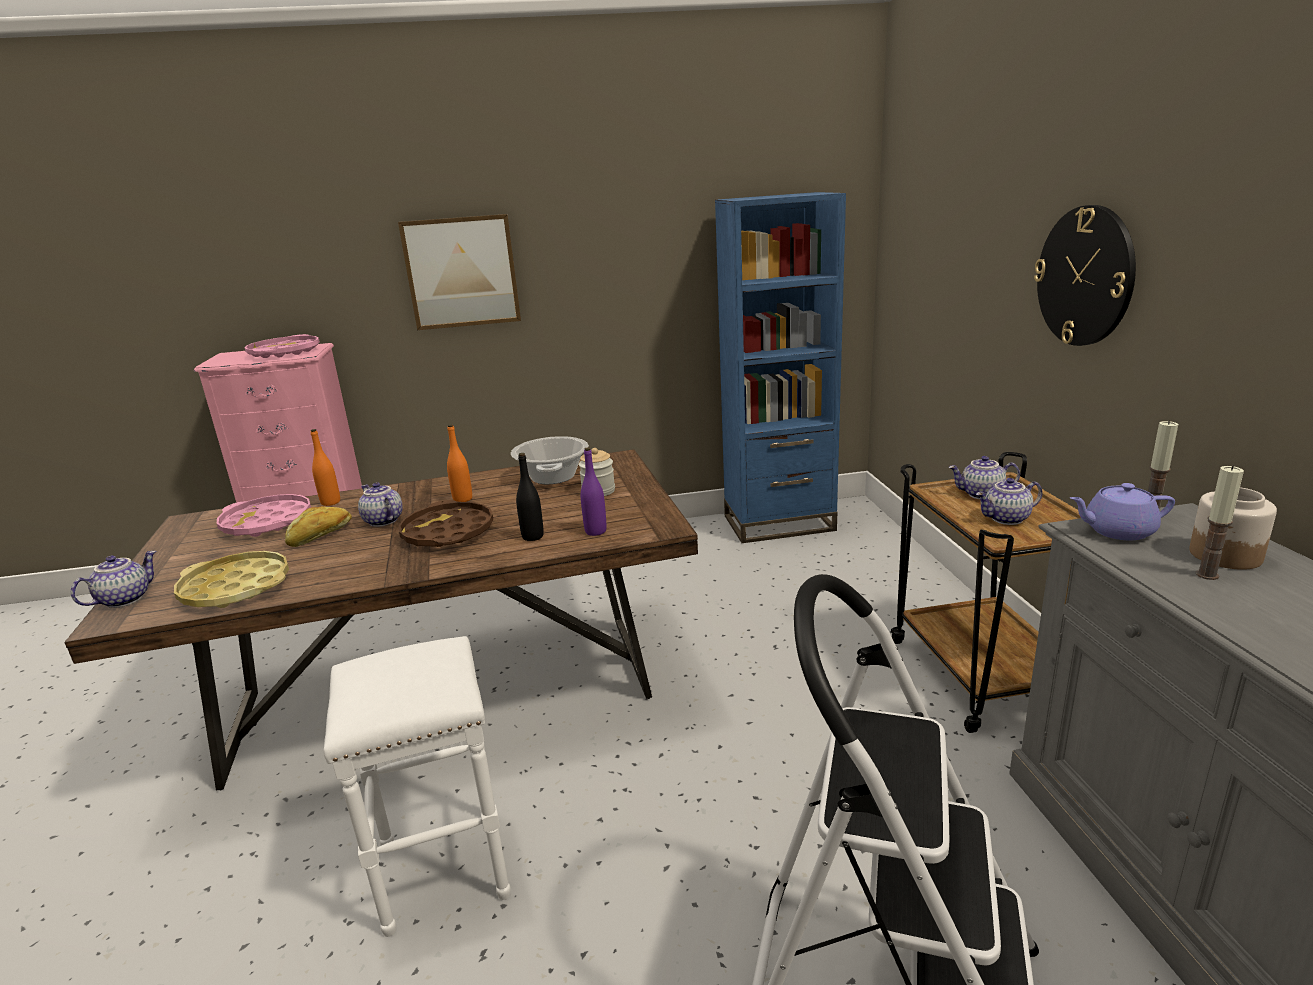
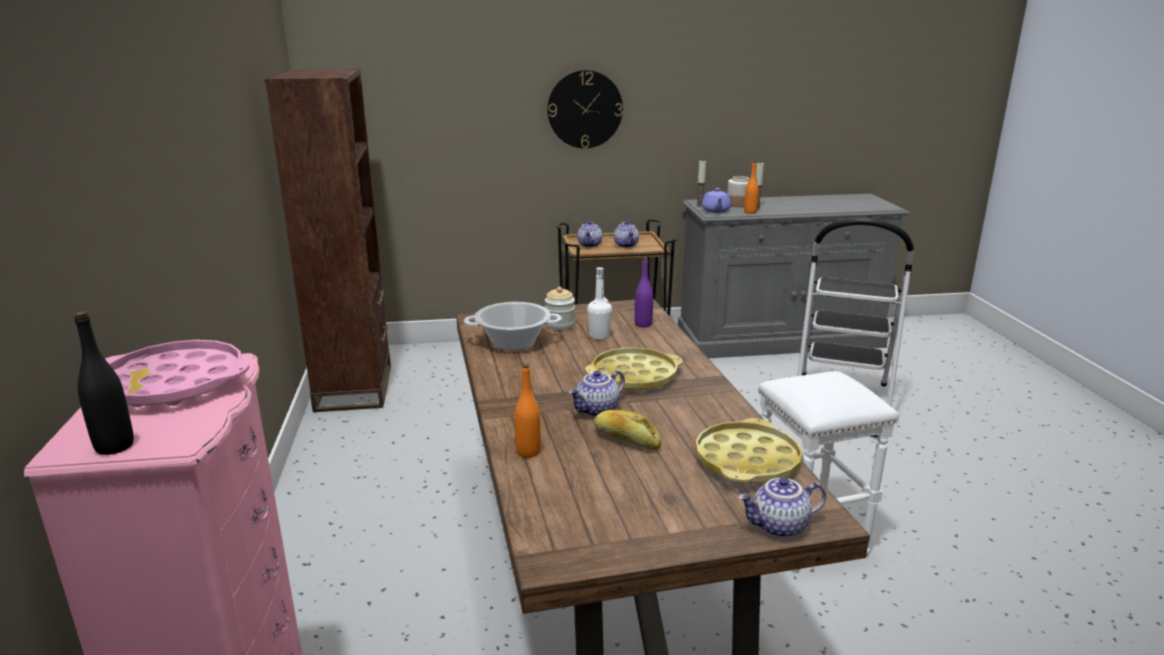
camera: 90 degrees left, 0 degrees up
teapot [71,551,156,608] -> teapot turned 45 degrees counterclockwise [738,477,826,538]
pink tray [217,494,311,537] -> none
picture [398,214,521,330] -> none
brown tray [399,500,493,547] -> yellow tray [585,347,683,391]
orange bottle [447,424,472,502] -> orange bottle moved to [744,162,759,214]
black bottle [516,453,544,541] -> black bottle moved to [75,311,134,455]
blue bookcase [715,192,846,543] -> brown bookcase [265,69,391,412]
none -> white bottle [587,267,612,340]

